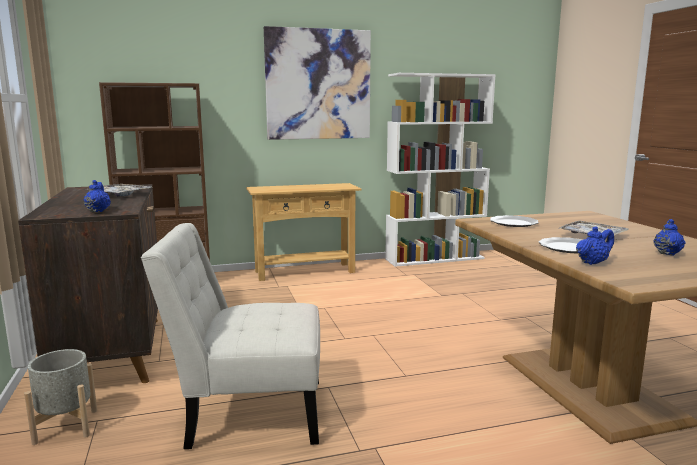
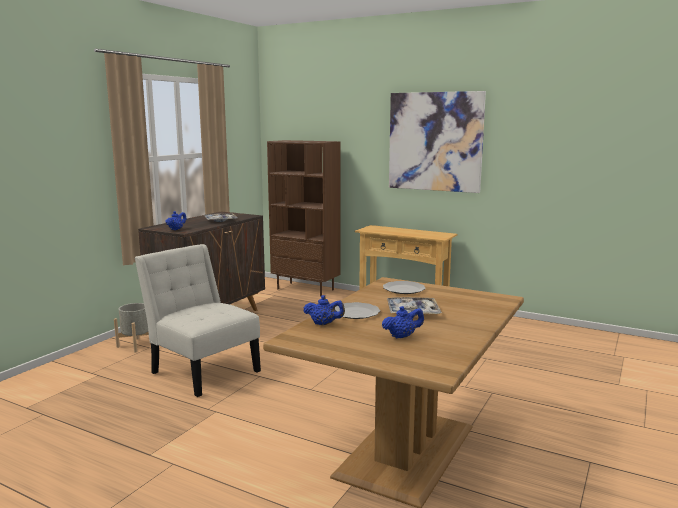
camera: 45 degrees right, 0 degrees up
white bookcase [385,73,496,267] -> none

